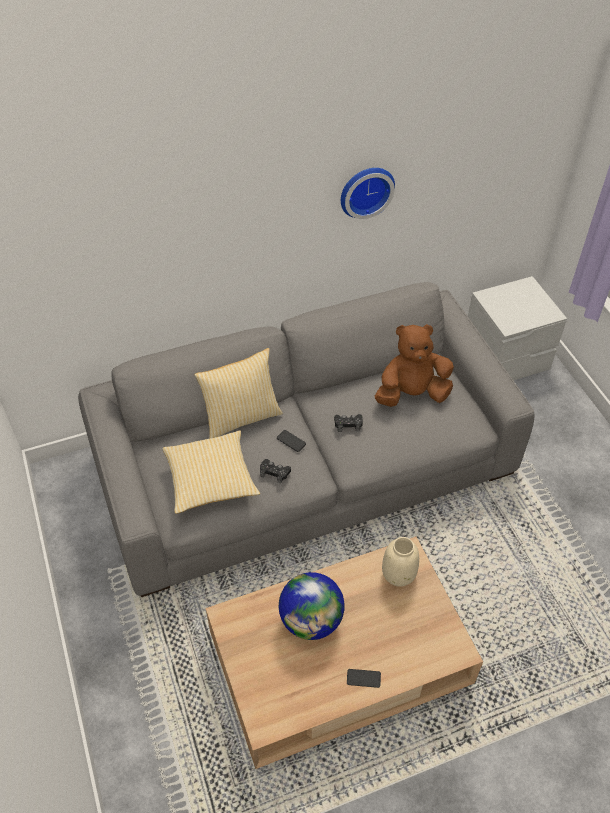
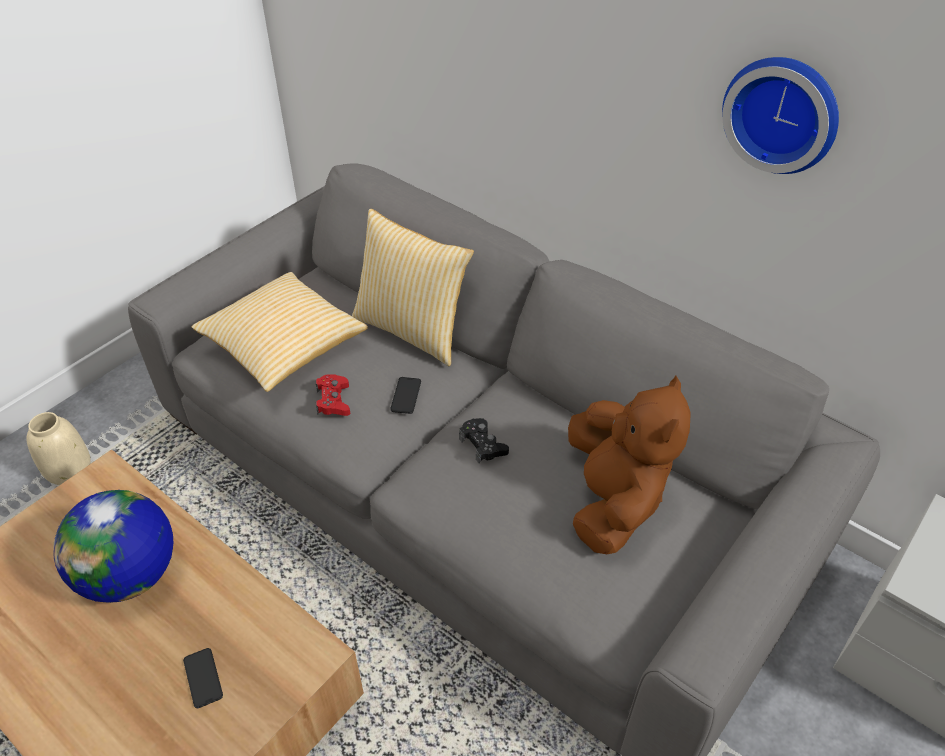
camera: 60 degrees right, 5 degrees down
black game controller [260,459,291,483] -> red game controller [316,374,350,416]
phone [347,669,381,688] -> phone moved to [183,648,223,708]
brown plush toy [375,324,454,407] -> brown plush toy turned 45 degrees clockwise [568,376,691,554]
beige vase [382,537,419,587] -> beige vase moved to [26,412,91,485]

